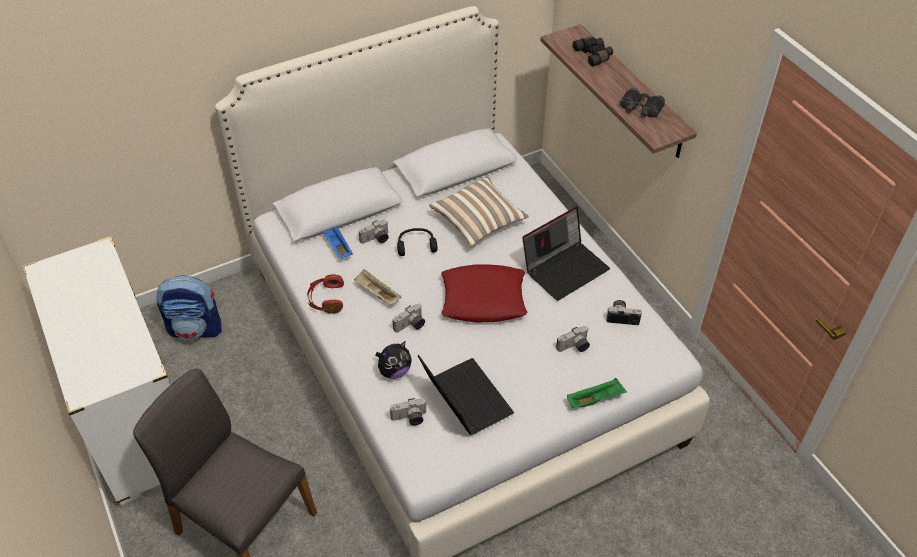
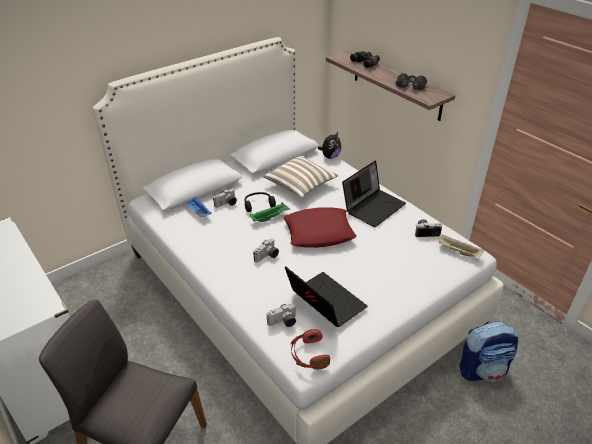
camera: 10 degrees left, 10 degrees down
backpack [156,275,222,340] -> backpack moved to [459,321,519,382]
red headphones [308,274,344,314] -> red headphones moved to [291,329,330,370]
beige tray [354,269,401,304] -> beige tray moved to [439,234,484,257]
plush toy [376,341,412,379] -> plush toy moved to [318,132,341,159]
camera [556,326,590,352] -> none
green tray [567,378,627,408] -> green tray moved to [250,202,290,222]

